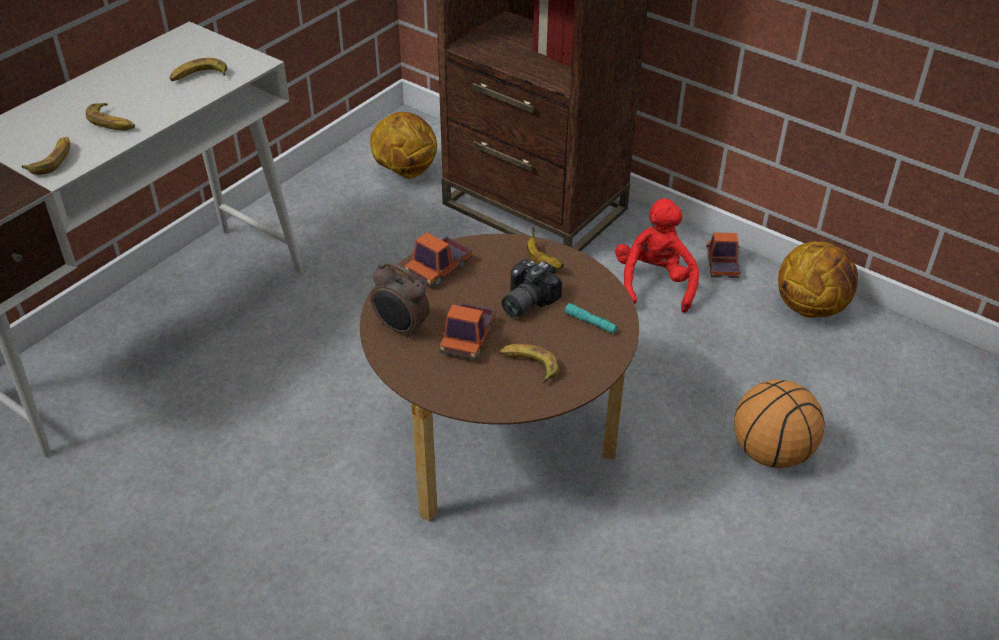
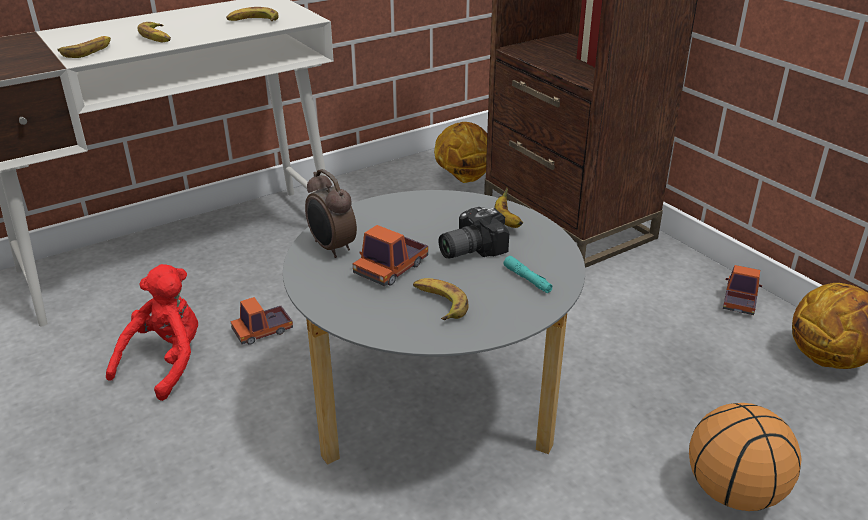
camera: 20 degrees right, 10 degrees down
brown coffee table [360,234,639,522] -> grey coffee table [283,190,585,465]
toy truck [405,232,472,287] -> toy truck moved to [231,297,293,345]
red plush toy [615,199,699,313] -> red plush toy moved to [106,264,198,401]

